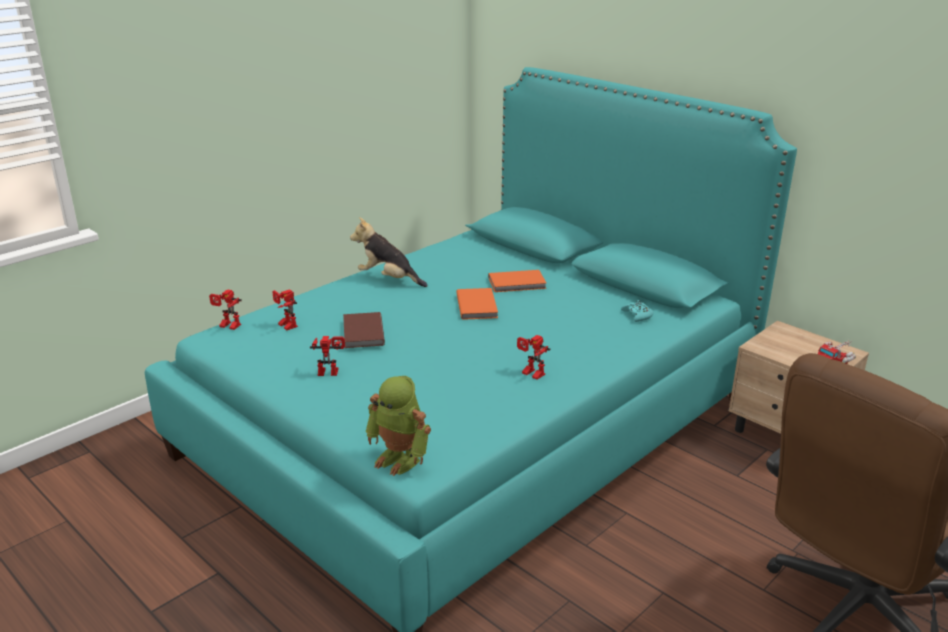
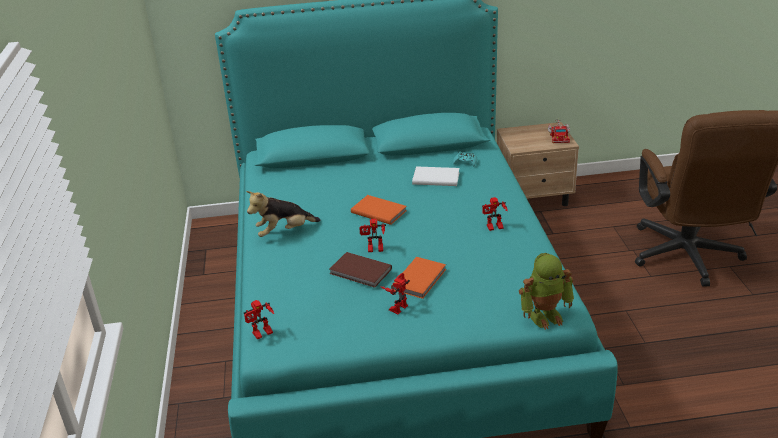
camera: 50 degrees left, 5 degrees up
toy robot [273,289,298,330] -> toy robot moved to [359,219,386,252]
orange book [488,270,547,292] -> orange book moved to [391,257,446,299]
none -> white book [412,166,460,186]

